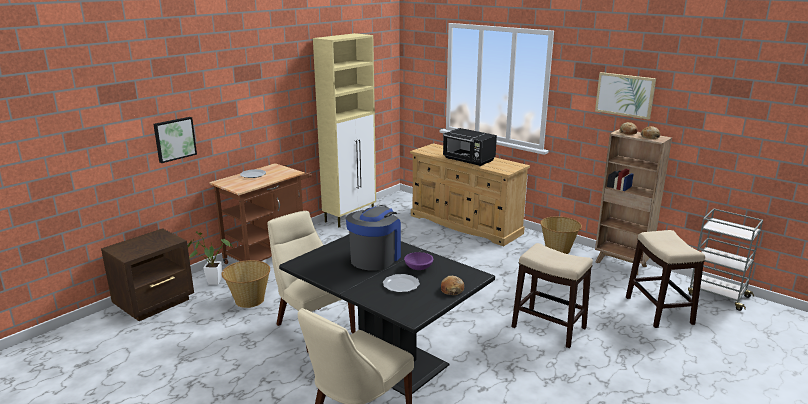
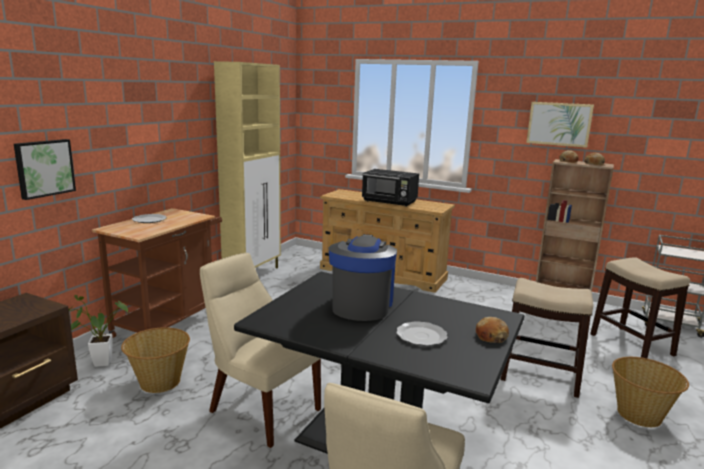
camera: 15 degrees left, 5 degrees down
purple bowl [404,252,433,270] -> none
basket [540,216,582,254] -> basket moved to [612,357,689,427]

